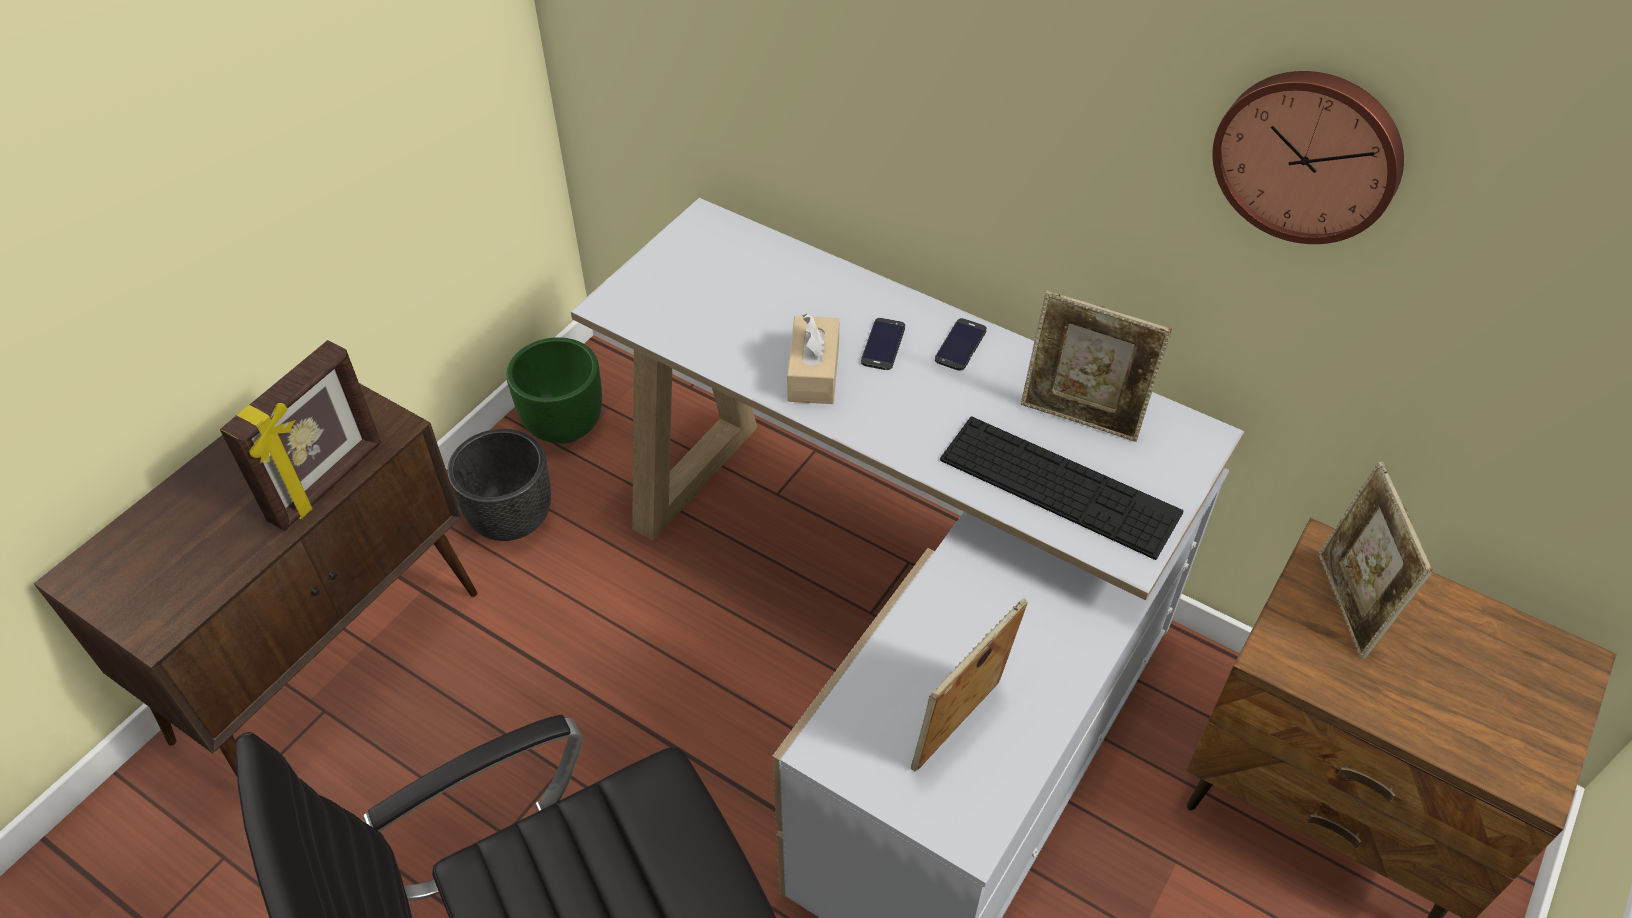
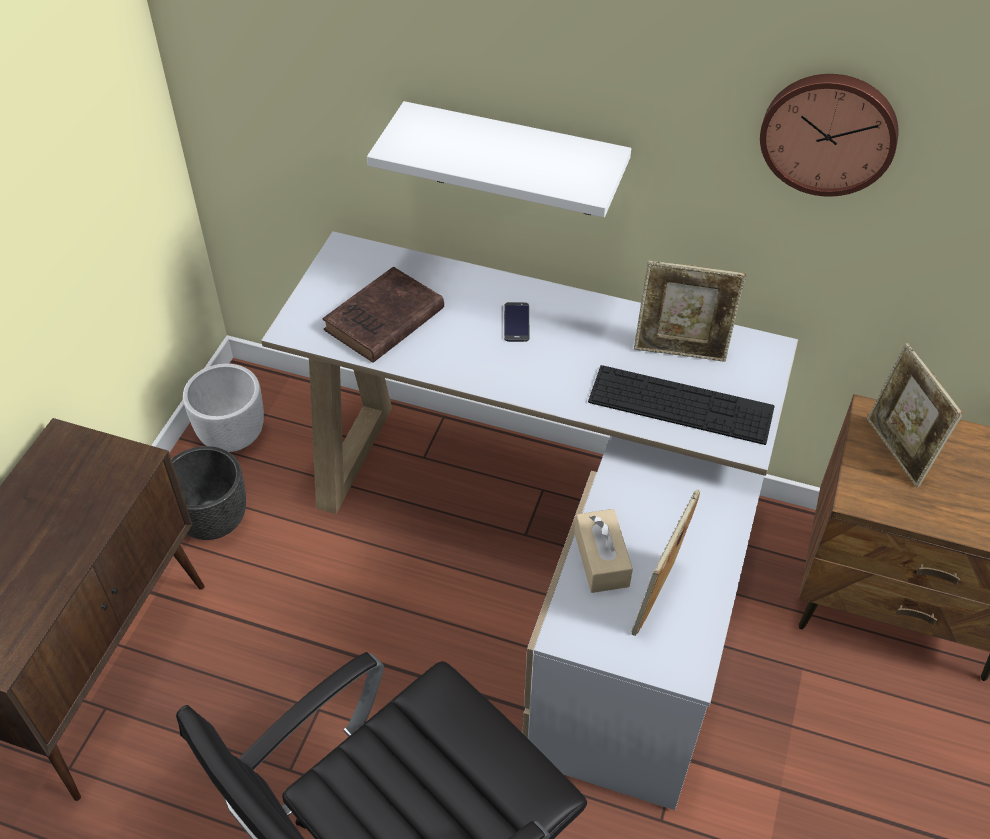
camera: 15 degrees left, 0 degrees up
picture frame [220,340,381,531] -> none
green planter [506,337,602,444] -> white planter [183,364,264,452]
beige tissue box [787,314,840,404] -> beige tissue box moved to [574,509,633,593]
phone [935,318,987,371] -> none
none -> brown book [322,267,444,363]
none -> white shelf [367,101,631,218]

